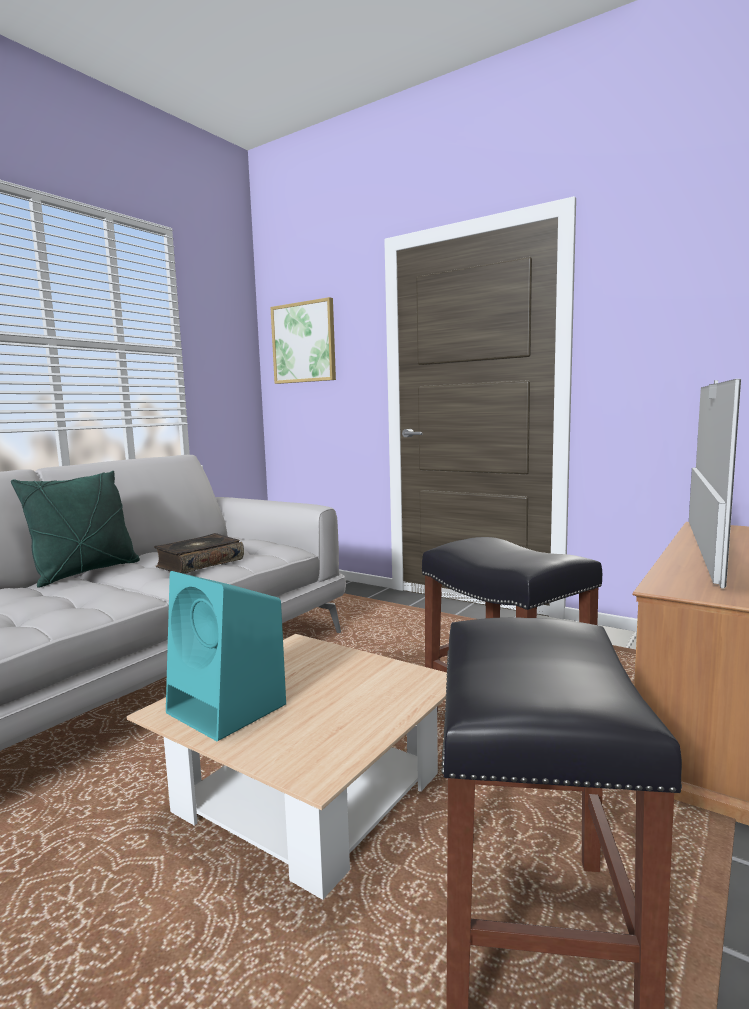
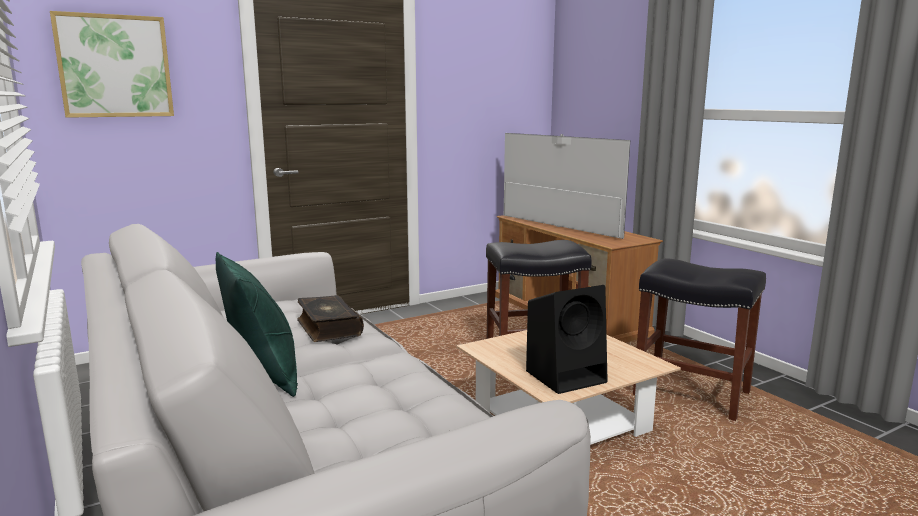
camera: 65 degrees left, 5 degrees up
turquoise speaker [166,571,286,741] -> black speaker [526,285,608,394]

